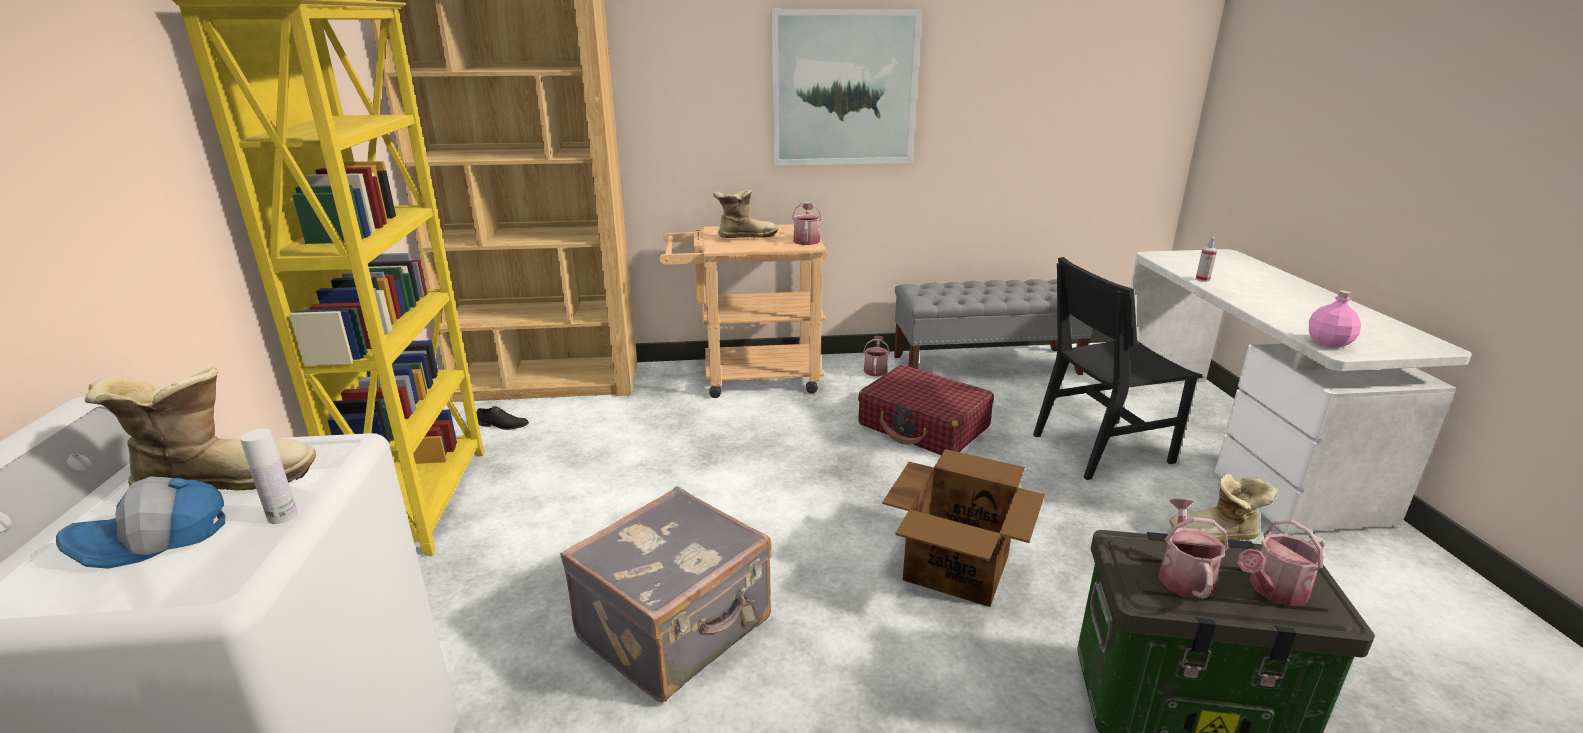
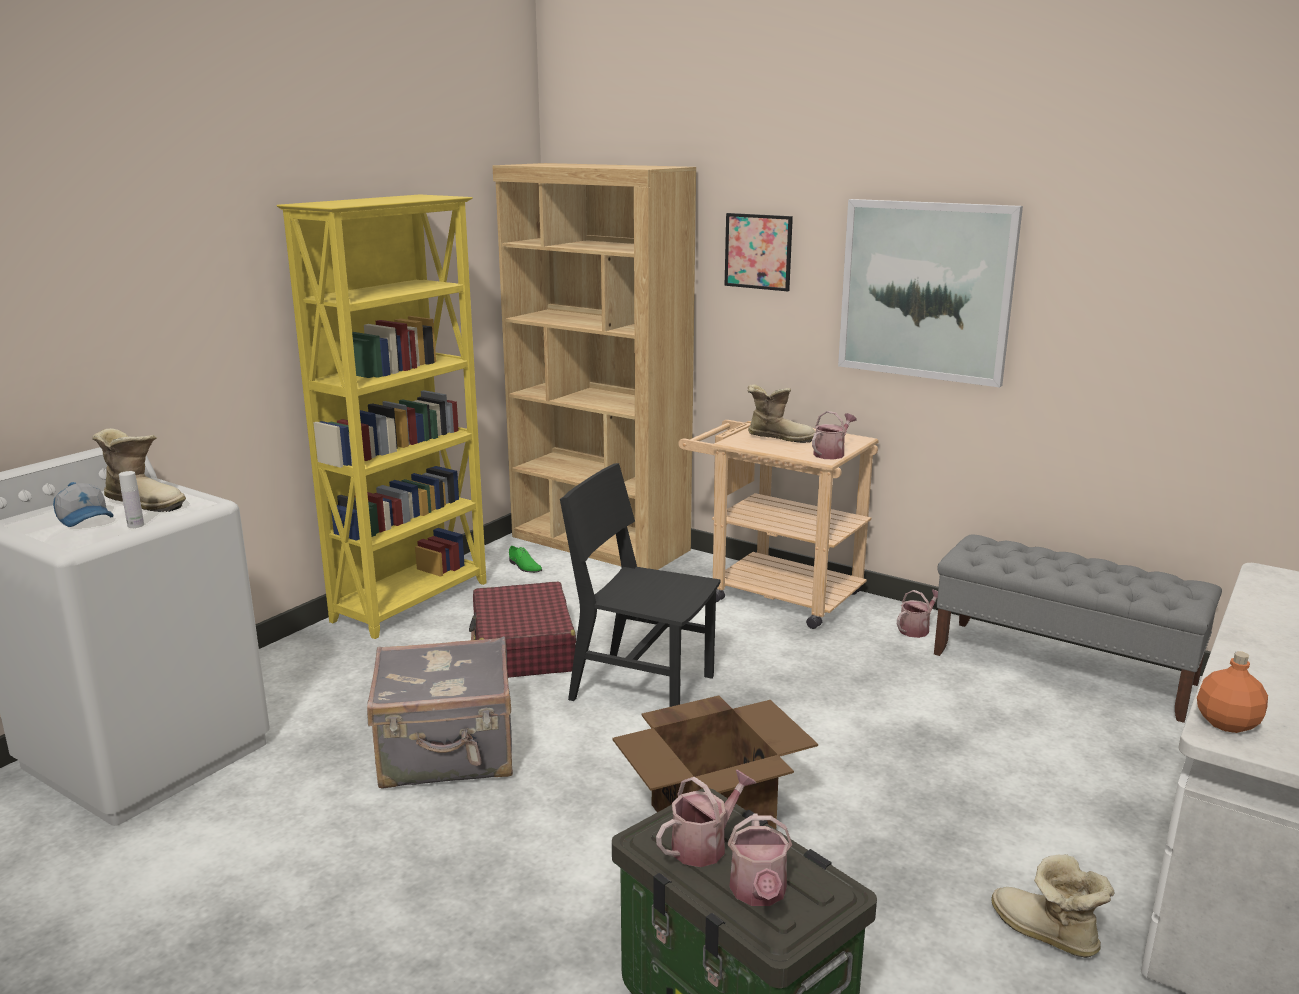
camera: 40 degrees right, 5 degrees down
cap [56,476,225,569] -> cap turned 150 degrees counterclockwise [53,482,114,527]
black shoe [476,406,529,430] -> green shoe [509,546,542,573]
red suitcase [858,365,994,455] -> red suitcase moved to [469,582,576,678]
black chair [1033,257,1203,480] -> black chair moved to [560,463,721,707]
spray bottle [1196,237,1217,282] -> none
watering can [1237,520,1325,606] -> watering can turned 105 degrees counterclockwise [728,814,792,906]
pink bottle [1309,290,1361,348] -> orange bottle [1197,651,1268,733]
none -> picture [725,213,793,291]

